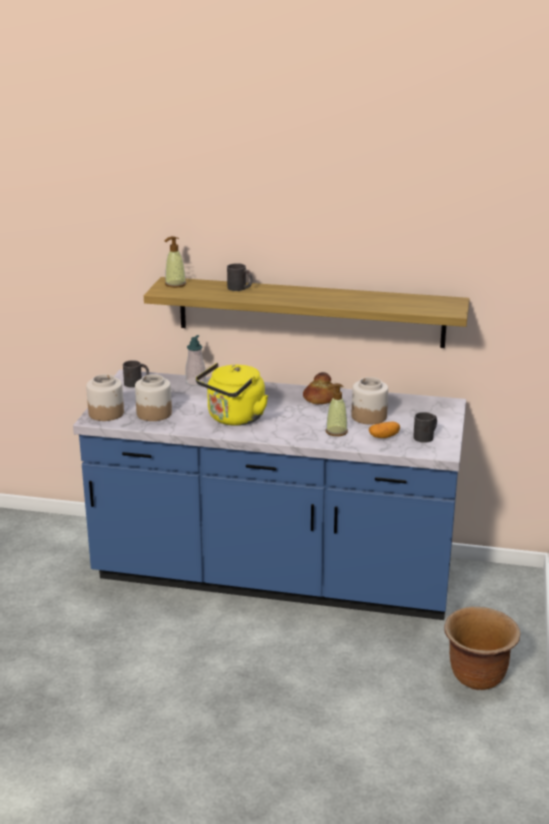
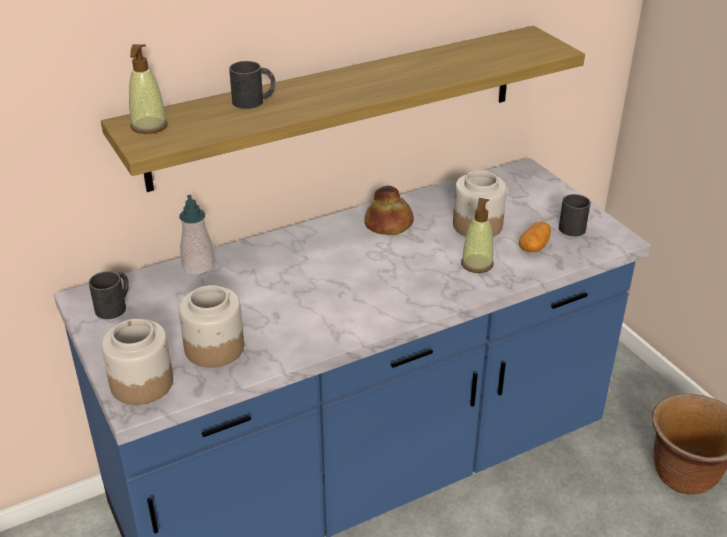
camera: 40 degrees left, 10 degrees up
yellow kettle [196,363,268,426] -> none

